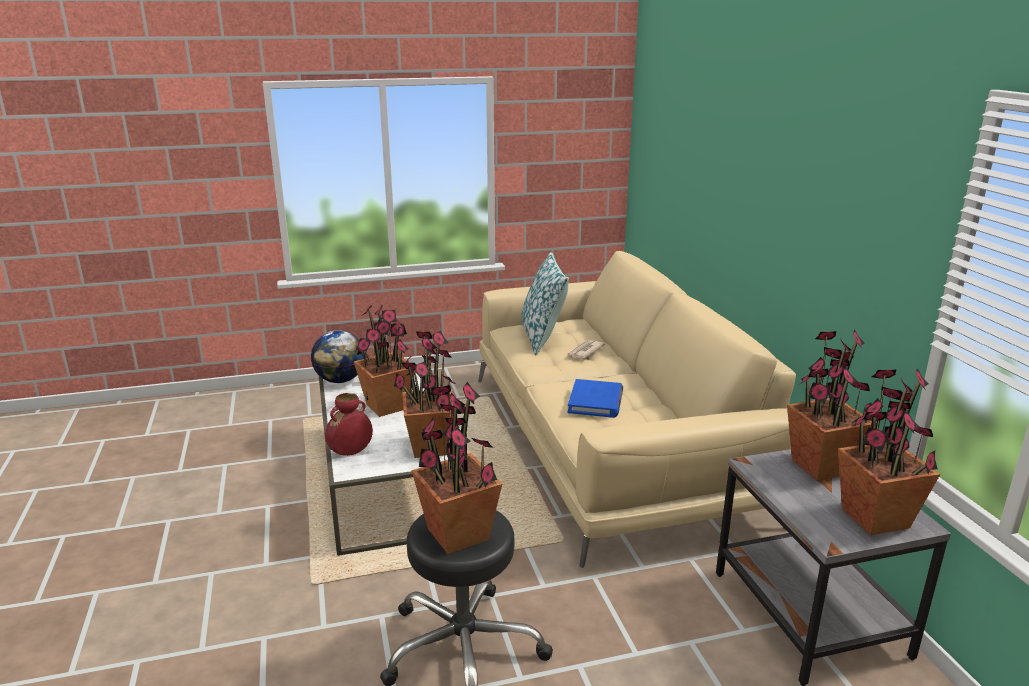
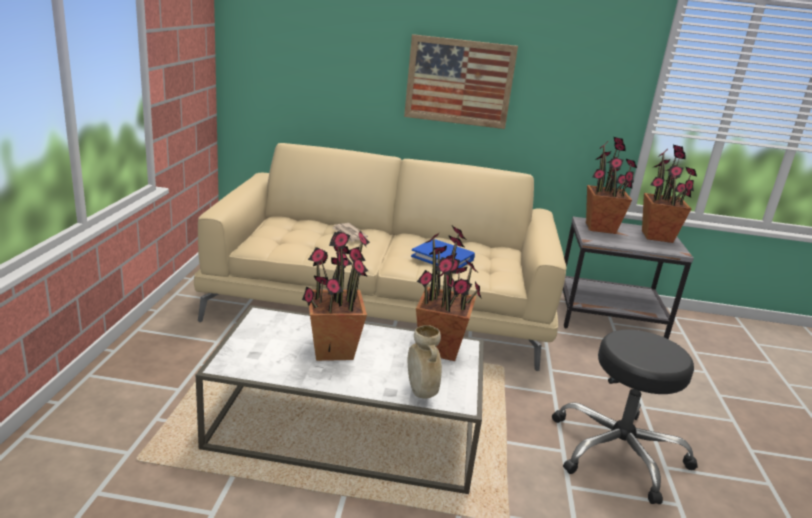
camera: 70 degrees left, 0 degrees up
globe [311,330,364,383] -> none
red vase [325,393,373,456] -> beige vase [407,325,442,399]
potted plant [411,382,502,554] -> none
pillow [521,252,569,355] -> none
none -> picture [404,34,518,129]

